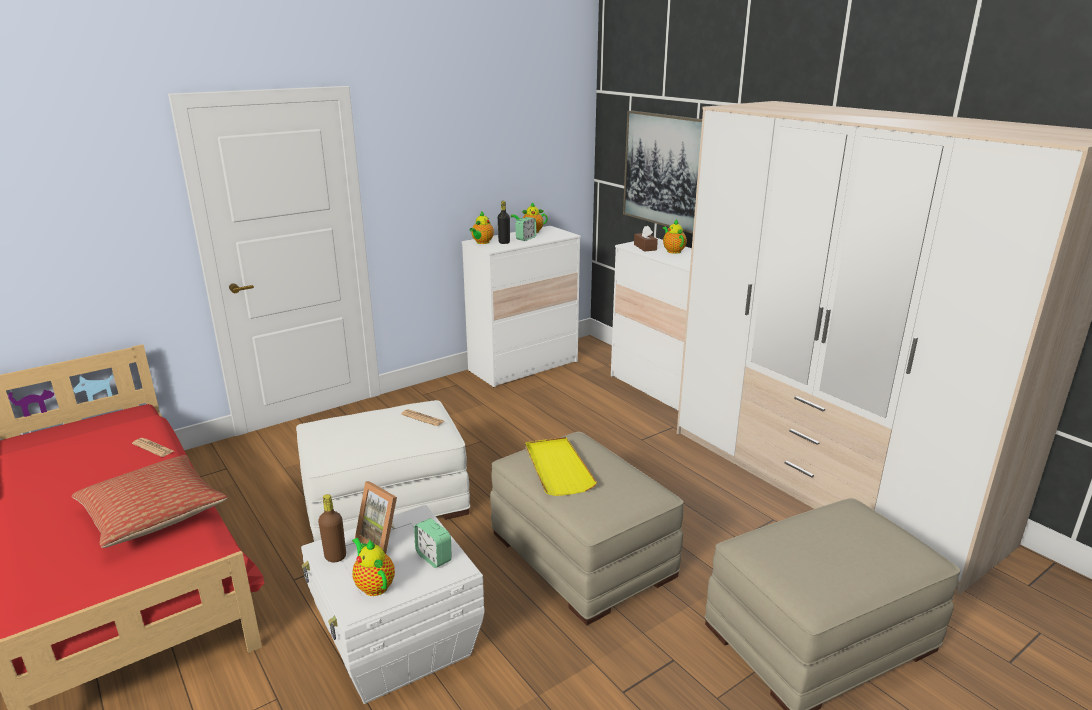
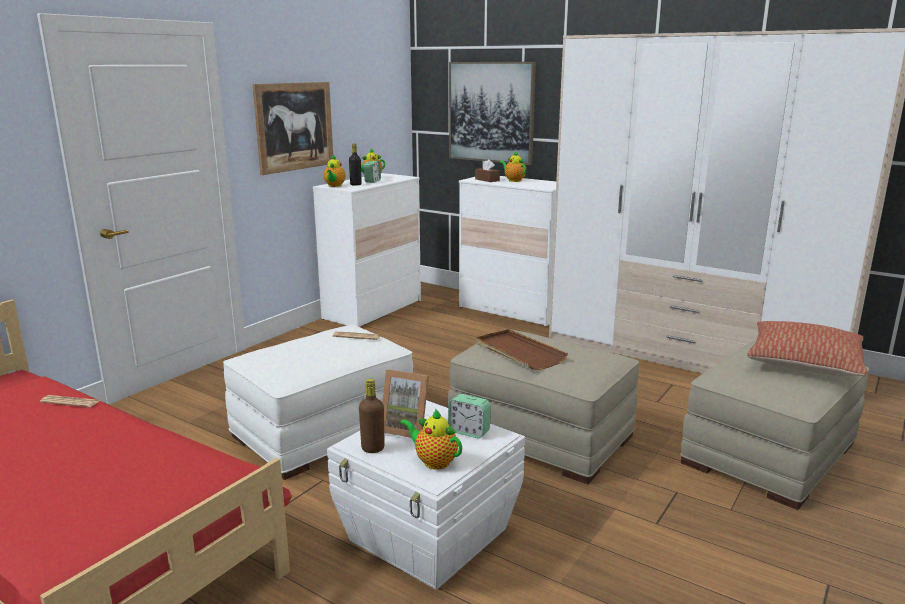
camera: 20 degrees left, 5 degrees down
pillow [72,455,228,548] -> pillow moved to [747,321,867,376]
yellow tray [525,437,597,496] -> brown tray [476,329,568,370]
none -> picture [252,82,333,175]

